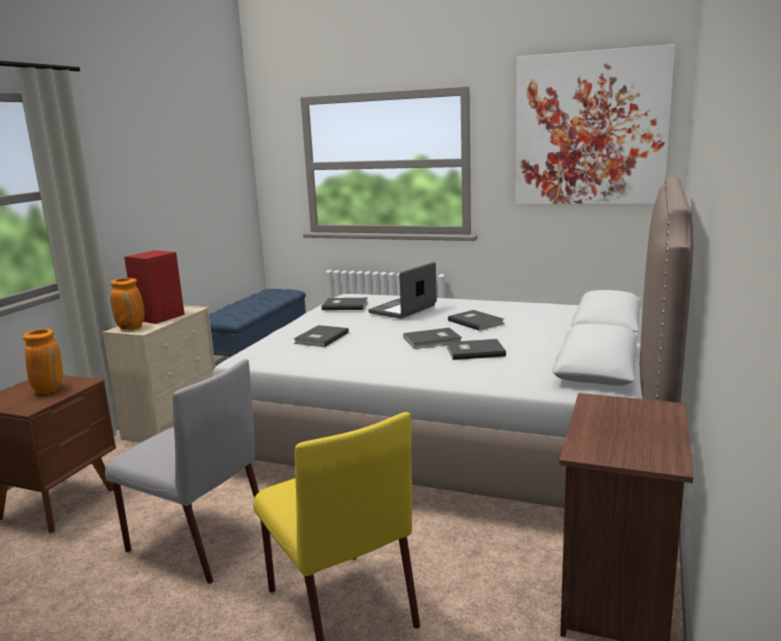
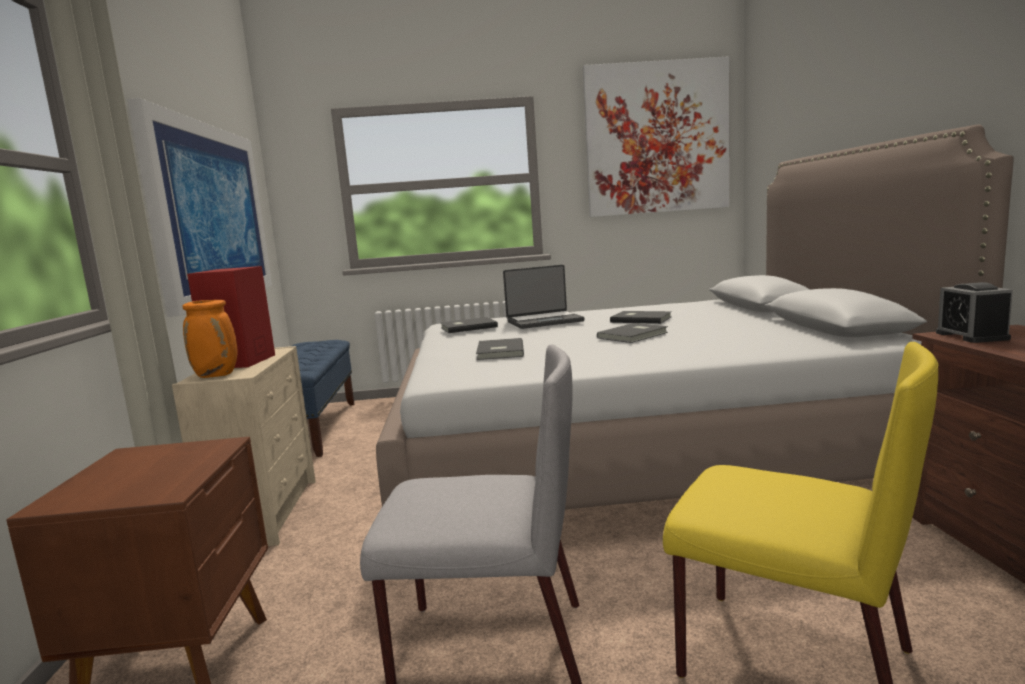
camera: 25 degrees left, 5 degrees down
orange vase [23,329,63,394] -> none
laptop [368,262,437,319] -> laptop turned 120 degrees counterclockwise [503,265,585,329]
grey book [447,339,506,360] -> none
none -> picture [127,98,272,317]
none -> alarm clock [936,282,1013,343]

